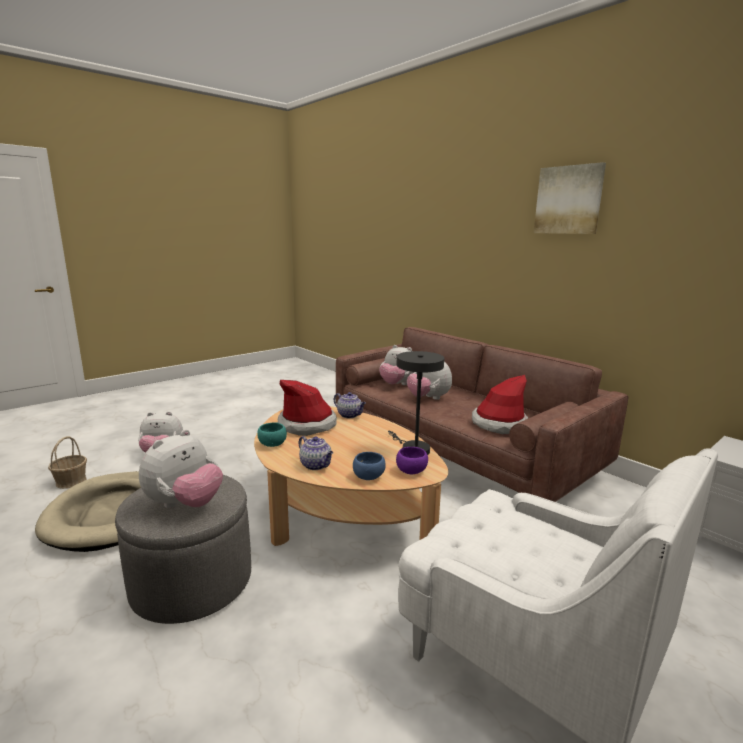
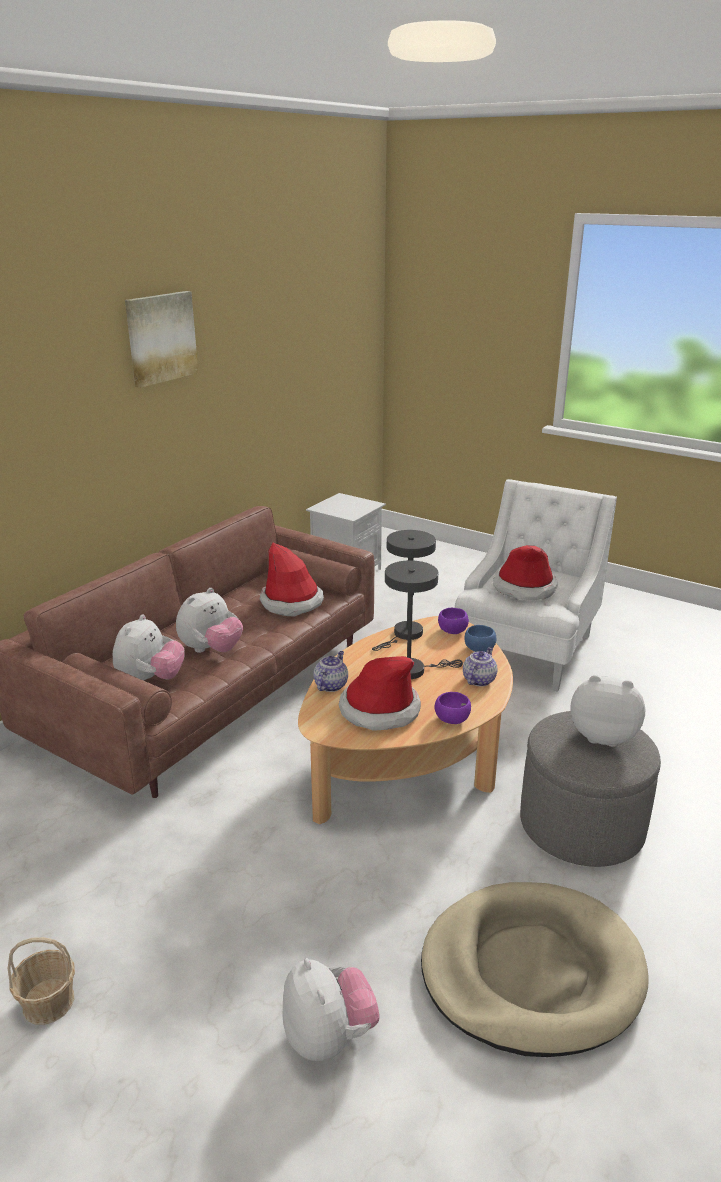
camera: 105 degrees left, 10 degrees up
basket [48,436,87,489] -> basket moved to [8,937,75,1025]
turquoise bowl [257,422,287,447] -> purple bowl [434,692,471,724]
none -> grey table lamp [385,560,463,679]
none -> hat [493,545,558,600]

